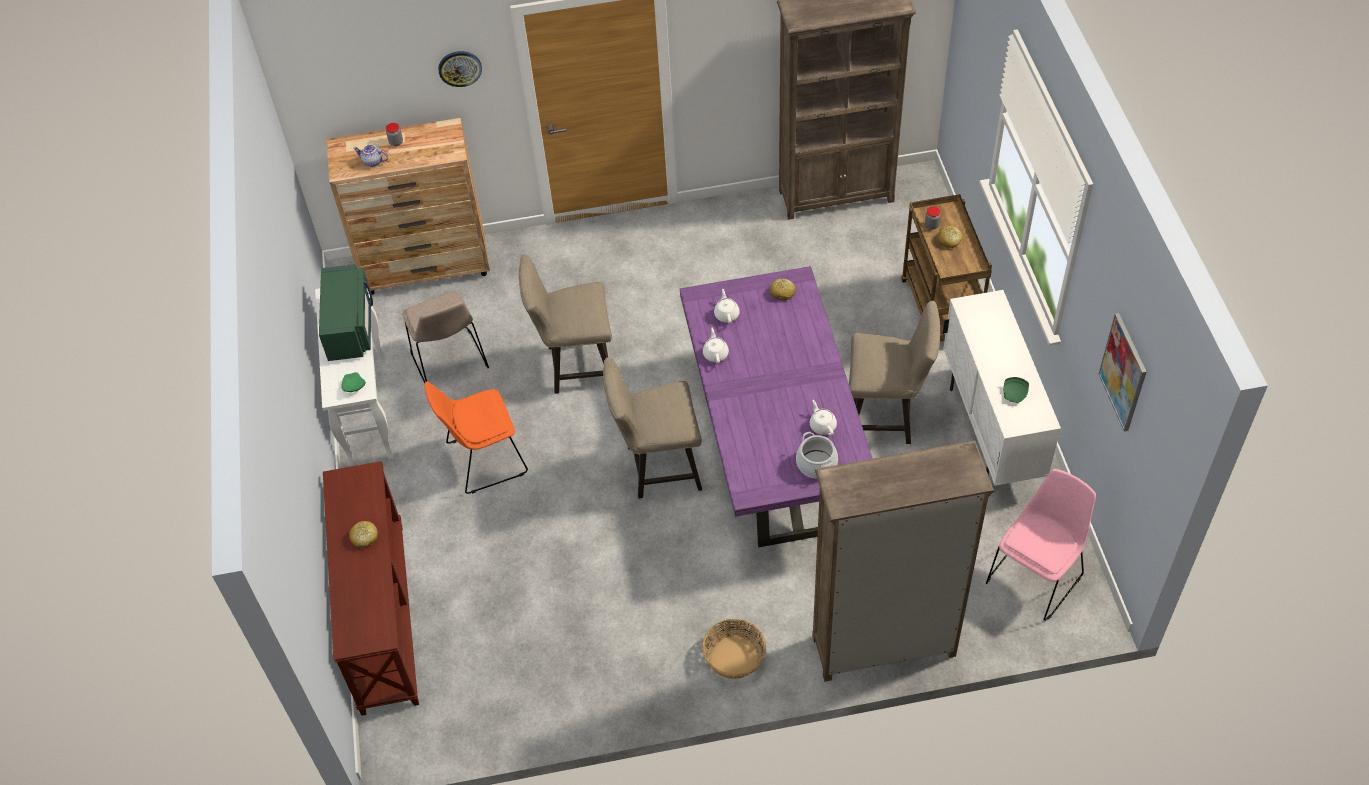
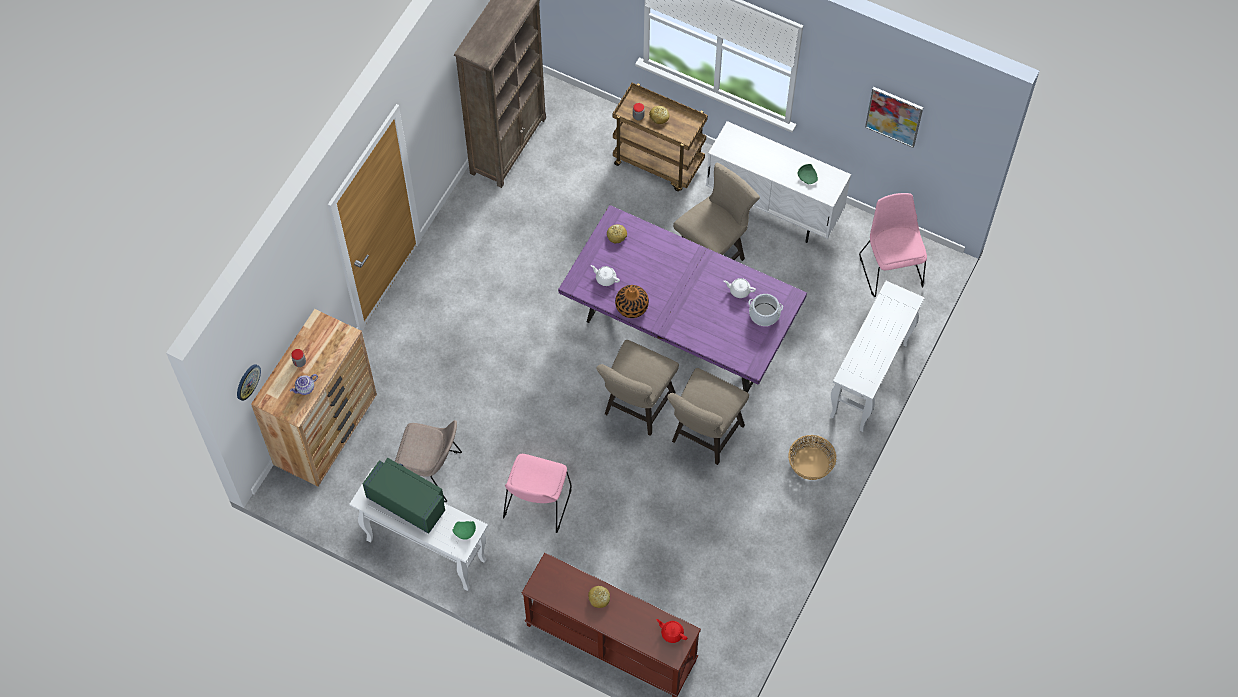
camera: 55 degrees left, 10 degrees up
orange chair [424,381,528,494] -> pink chair [503,454,572,533]
wall clock [438,51,482,87] -> wall clock moved to [237,364,261,401]
beige stool [519,255,612,394] -> beige stool moved to [667,368,749,465]
white teapot [703,327,729,364] -> vase [615,285,649,318]
brown bookcase [812,440,994,682] -> white console table [830,281,925,432]
none -> red teapot [656,619,687,643]

